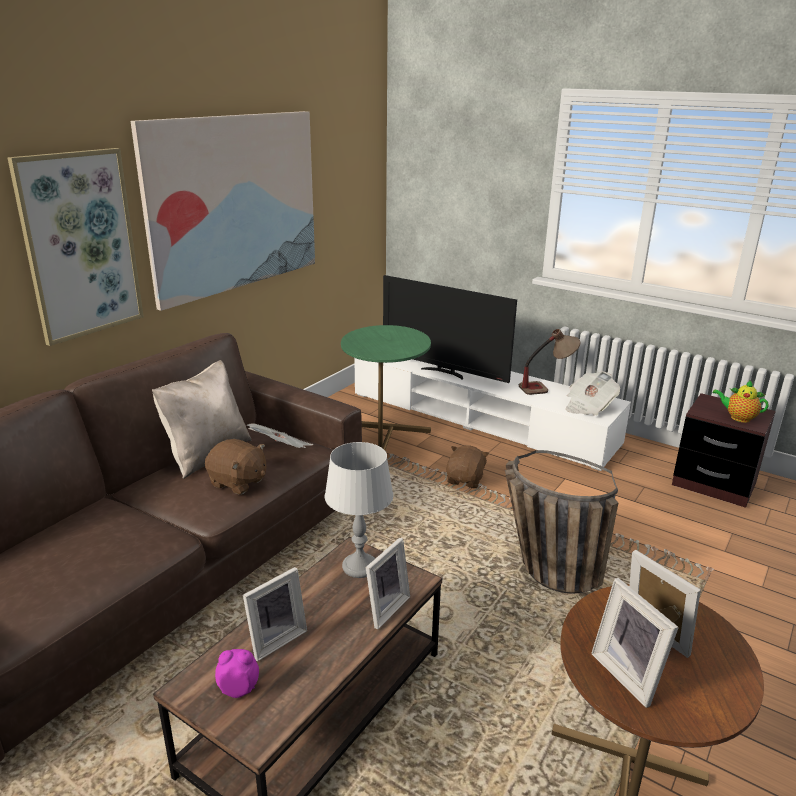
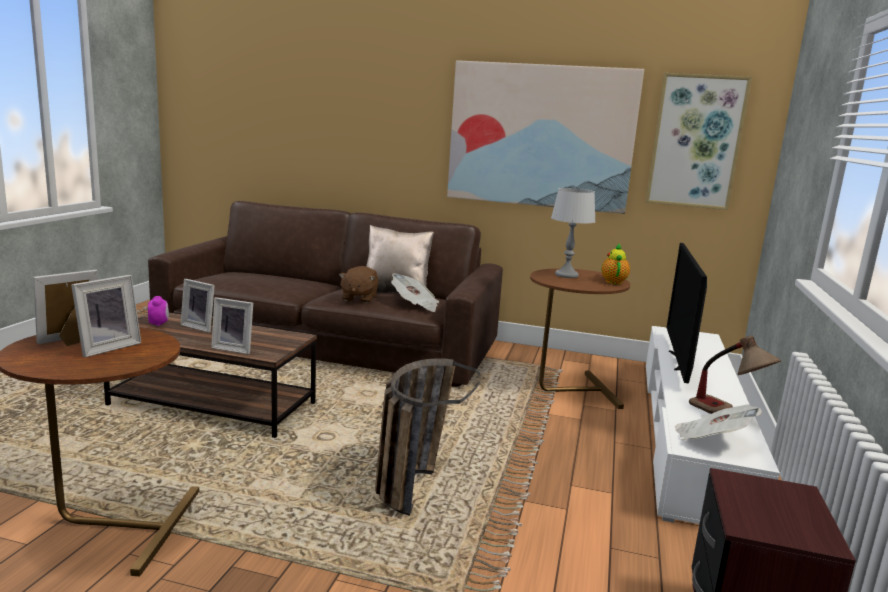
camera: 70 degrees right, 10 degrees down
picture [7,148,144,346] -> picture moved to [646,73,752,210]
grey table lamp [324,442,393,578] -> grey table lamp moved to [551,188,596,278]
green side table [341,325,431,450] -> brown side table [530,268,630,409]
brown plush toy [446,445,489,488] -> none
teapot [713,380,769,422] -> teapot moved to [602,244,630,284]

